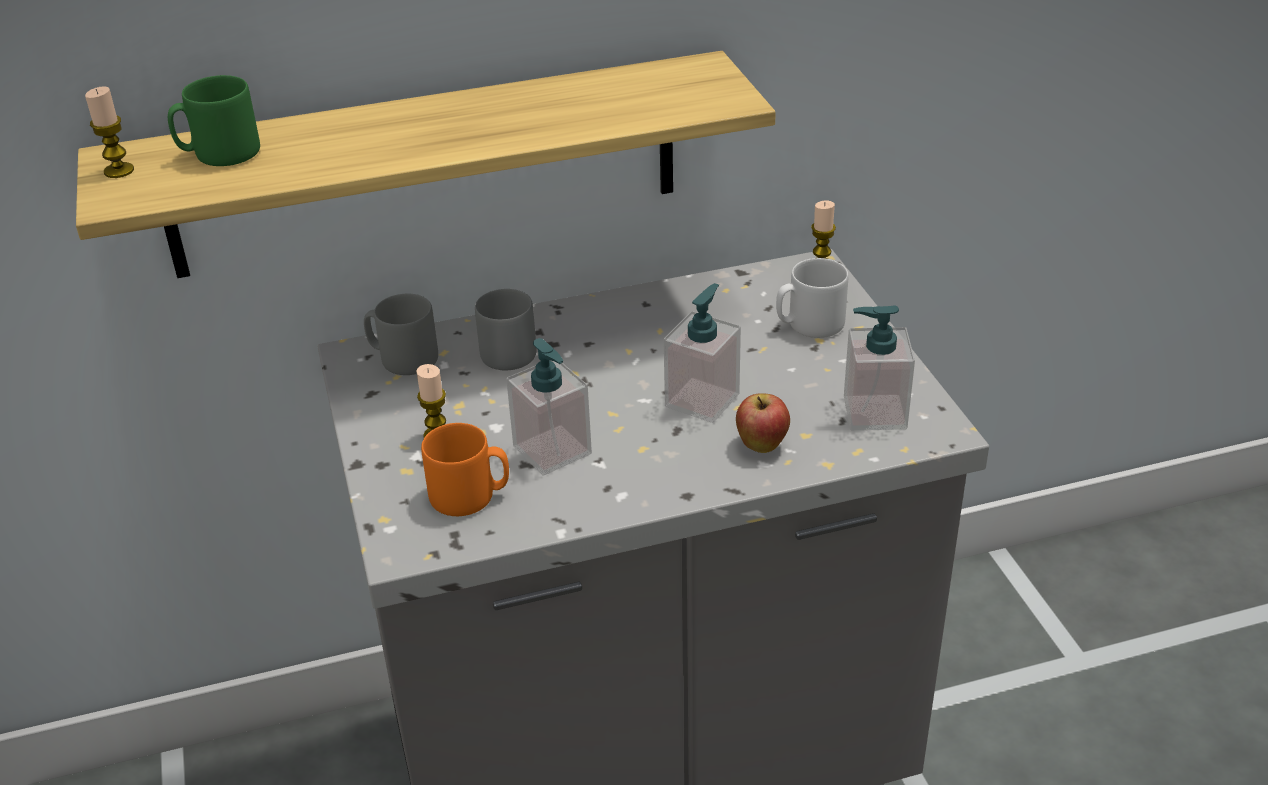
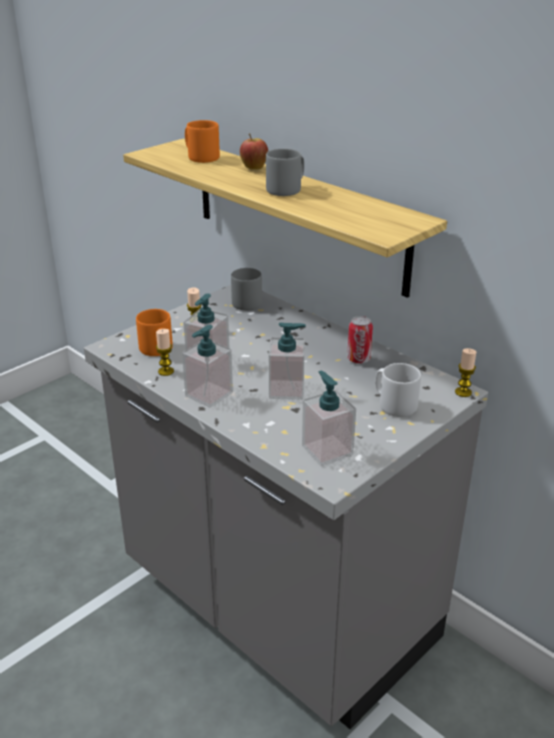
camera: 60 degrees right, 5 degrees down
candle [85,86,134,178] -> candle moved to [156,329,174,376]
green mug [168,75,260,166] -> orange mug [185,120,220,163]
grey mug [475,289,537,370] -> grey mug moved to [266,149,304,196]
apple [736,394,790,453] -> apple moved to [240,134,268,170]
none -> soap dispenser [182,325,233,408]
none -> can [347,316,373,364]

